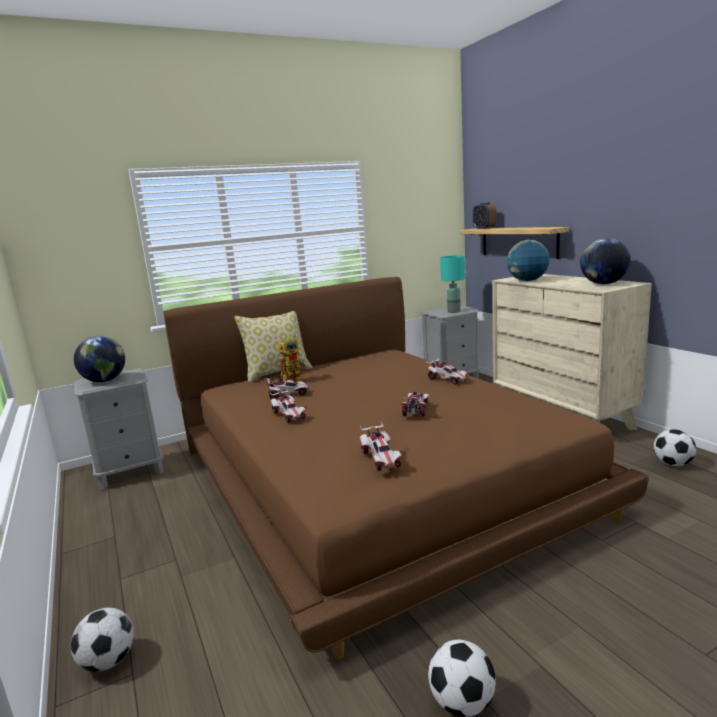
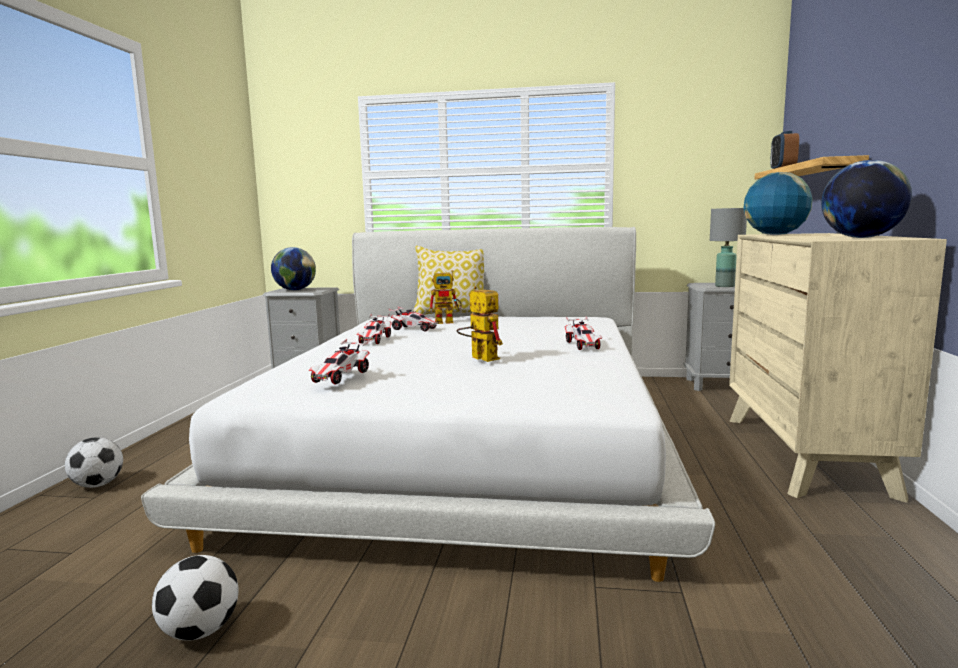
camera: 35 degrees right, 5 degrees down
brown bed [163,277,649,659] -> white bed [141,227,715,582]
toy car [401,392,429,417] -> toy robot [456,286,503,362]
turquoise table lamp [440,255,465,313] -> grey table lamp [710,208,747,287]
football [654,429,696,466] -> none

